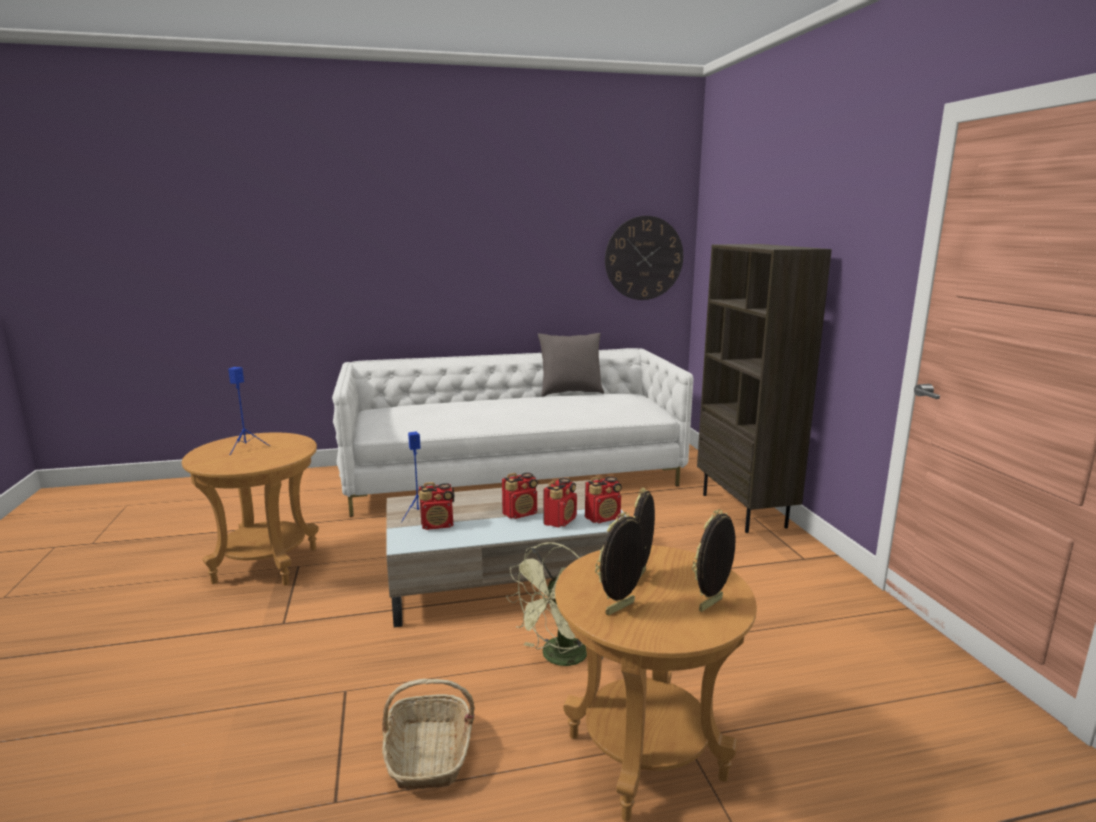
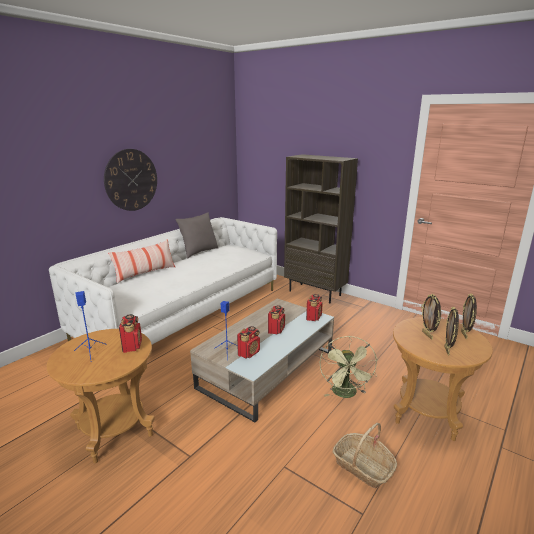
camera: 40 degrees left, 5 degrees up
radio [544,478,577,528] -> radio moved to [119,314,142,353]
wall clock [605,216,683,300] -> wall clock moved to [104,149,157,211]
none -> pillow [108,239,175,283]

